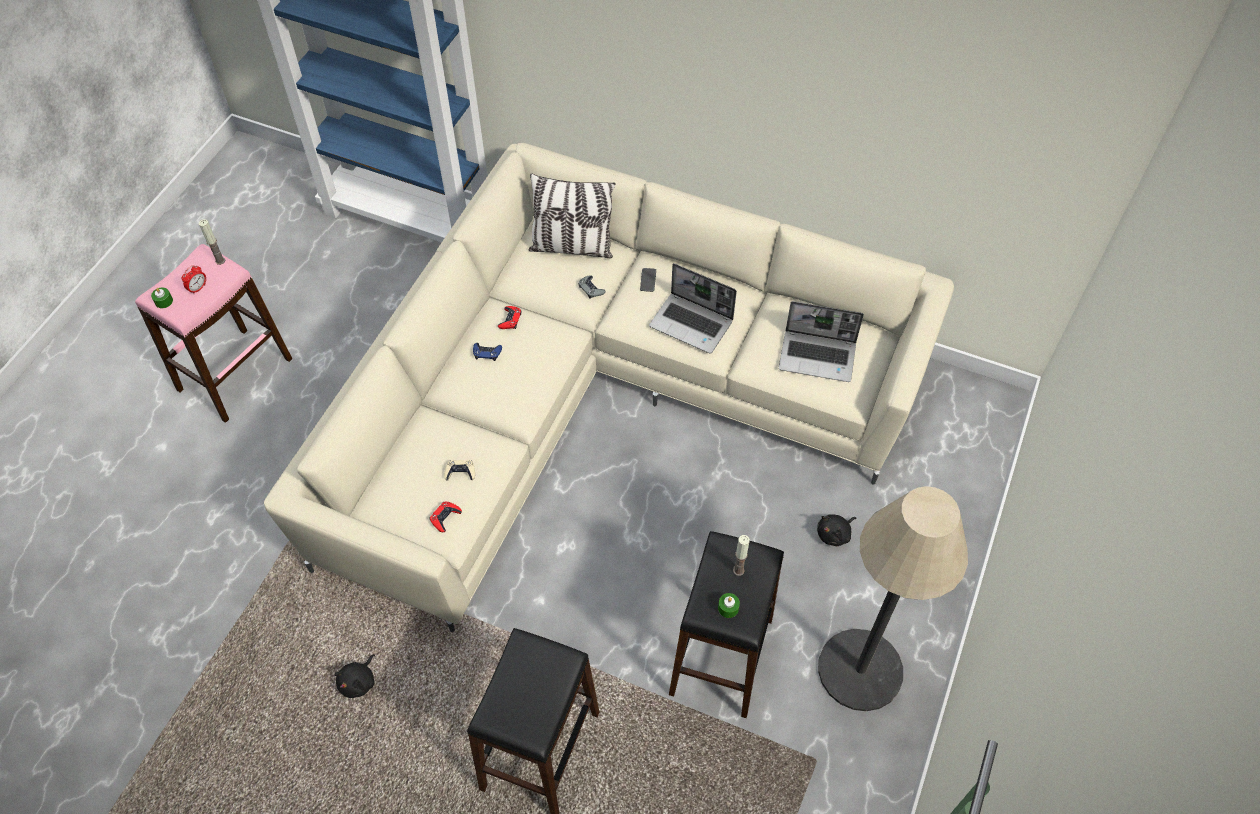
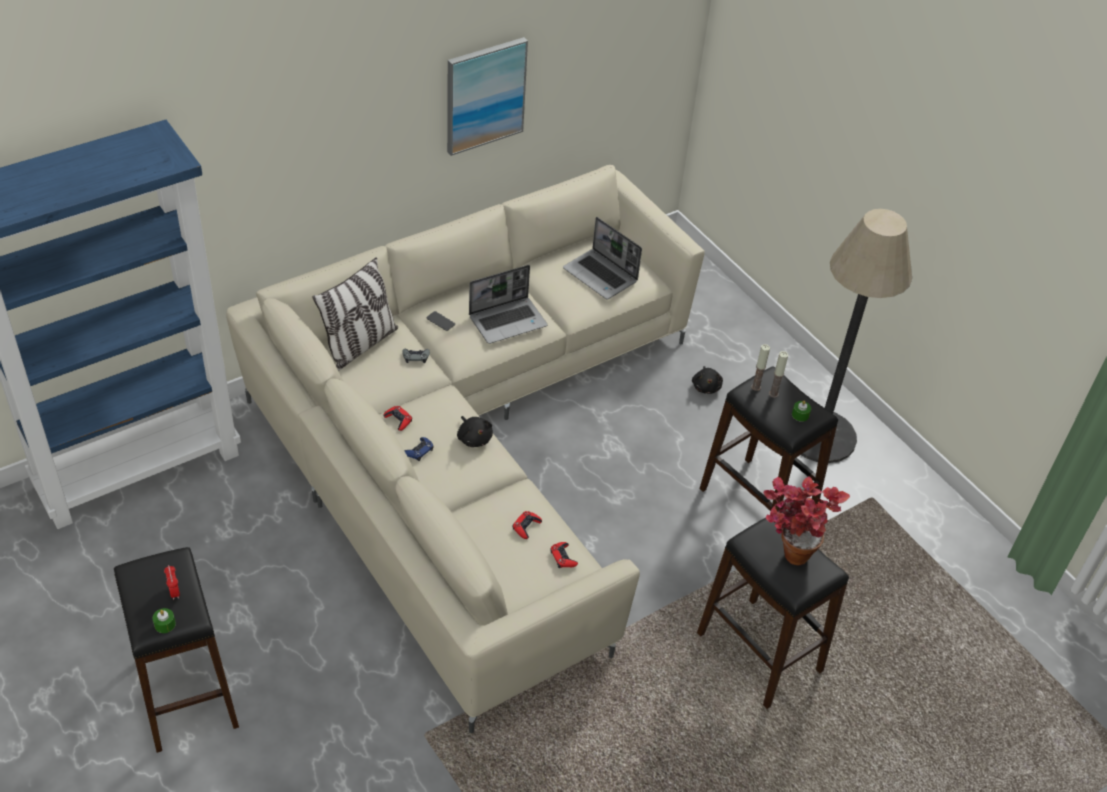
camera: 60 degrees left, 10 degrees down
pink stool [135,244,292,423] -> black stool [114,547,239,753]
candle [199,219,225,265] -> candle moved to [751,344,770,391]
black plush toy [335,654,375,698] -> black plush toy moved to [457,416,493,447]
beige game controller [444,460,475,480] -> red game controller [513,511,542,539]
laptop [779,301,864,382] -> laptop turned 90 degrees clockwise [563,217,642,299]
none -> picture [447,37,528,156]
none -> potted plant [763,476,850,566]

